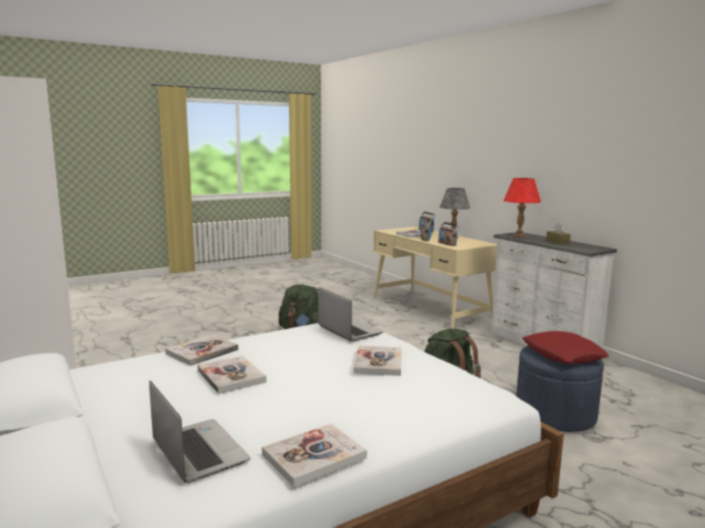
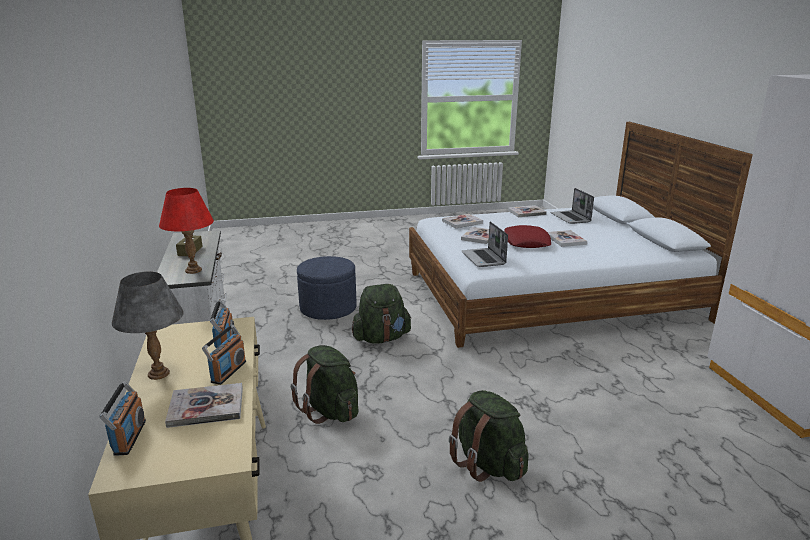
camera: 160 degrees left, 10 degrees up
book [165,335,238,366] -> book moved to [442,214,483,228]
red pillow [522,331,609,364] -> red pillow moved to [504,225,551,248]
none -> green backpack [291,345,359,424]

